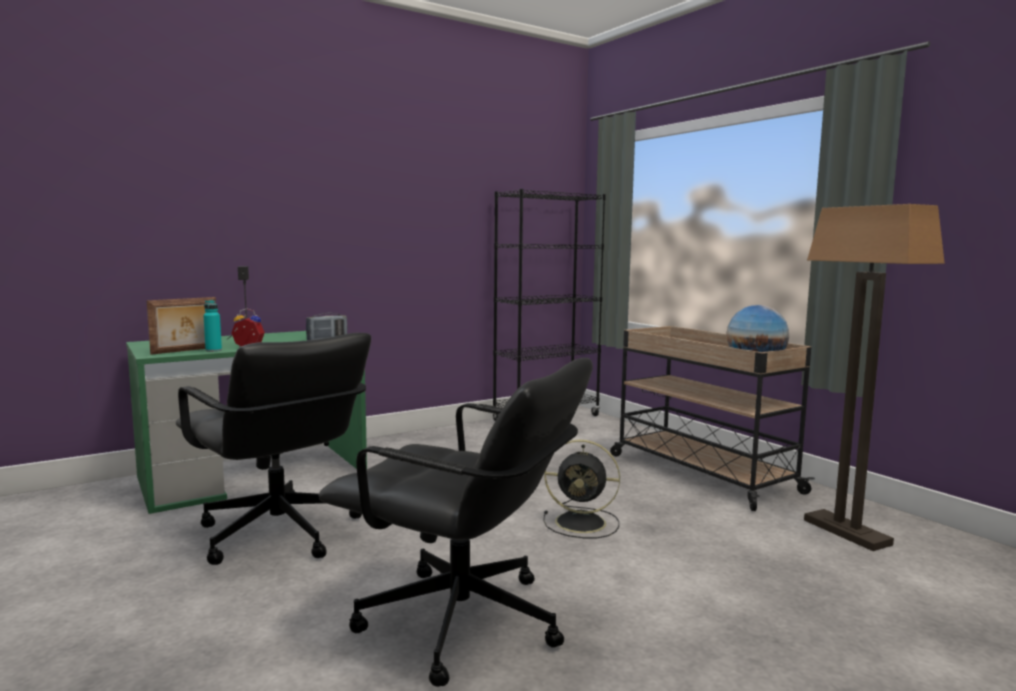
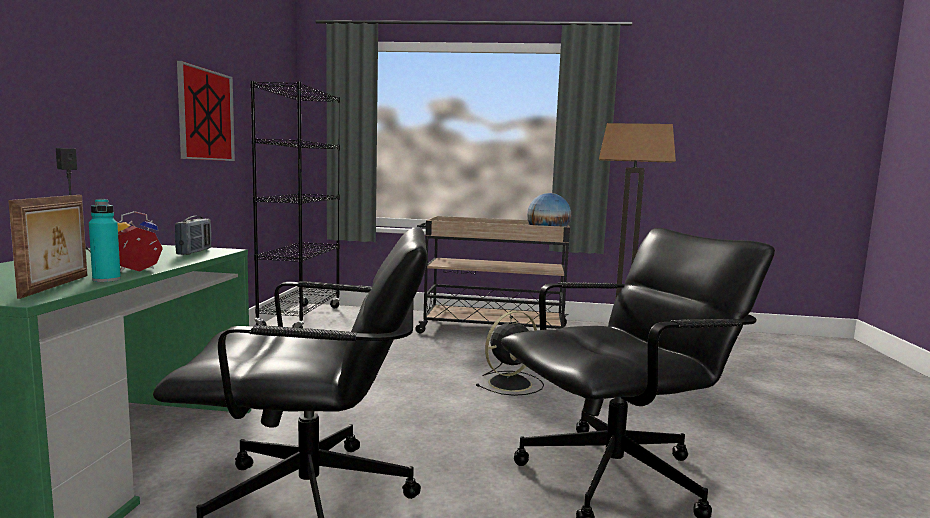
camera: 50 degrees left, 0 degrees up
none -> picture [177,61,235,161]

